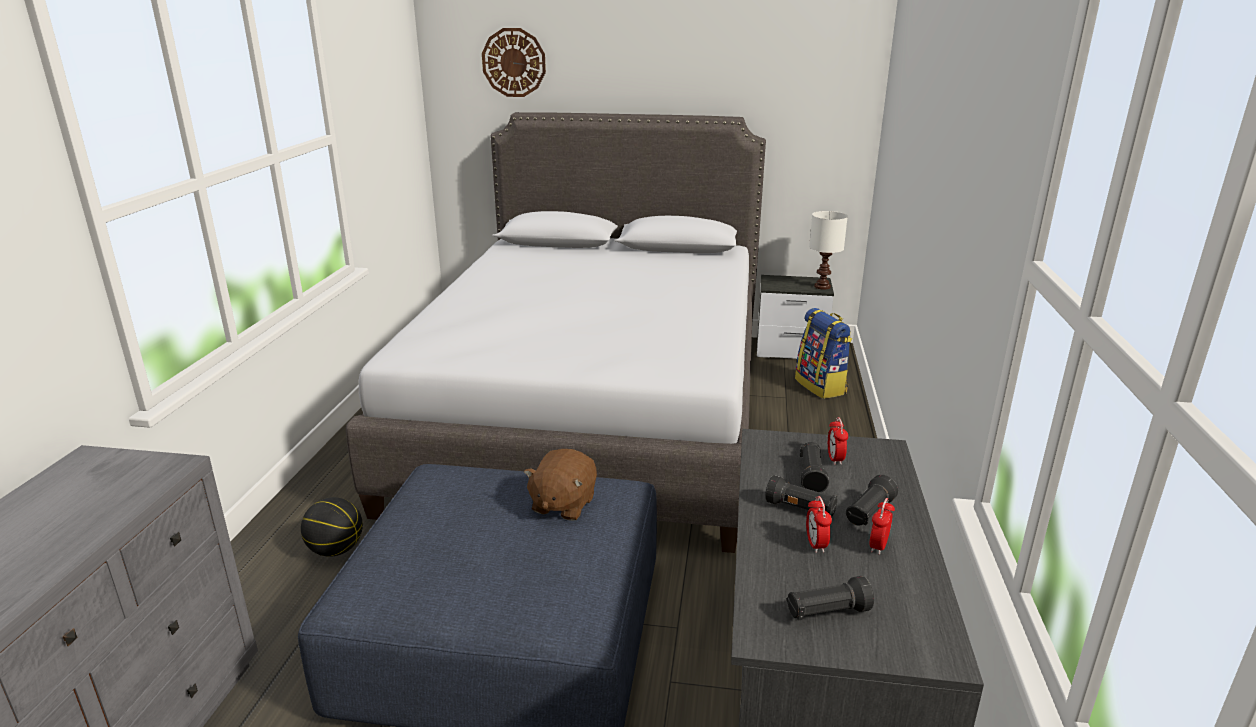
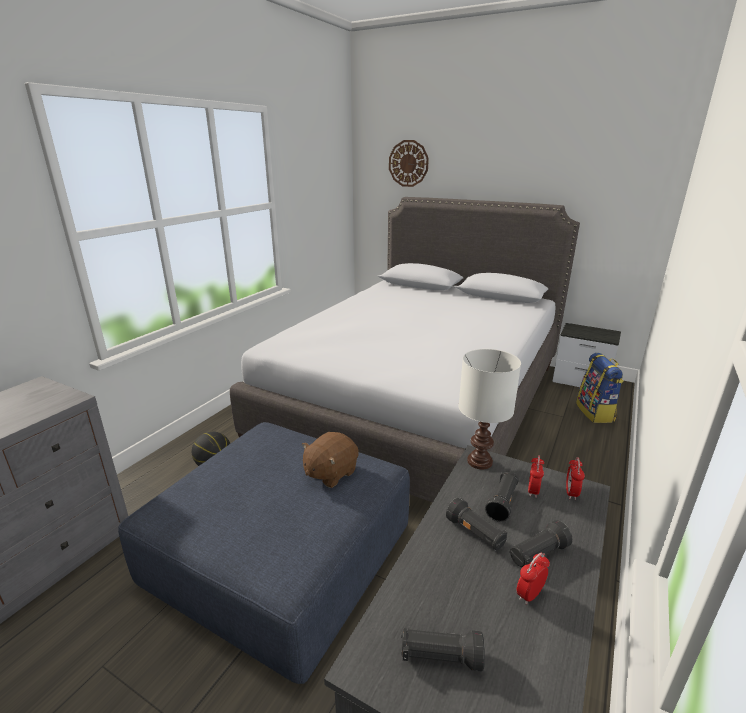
camera: 20 degrees right, 0 degrees up
alarm clock [806,496,832,553] -> alarm clock moved to [566,457,585,500]
white table lamp [809,211,848,290] -> white table lamp moved to [459,349,521,469]

